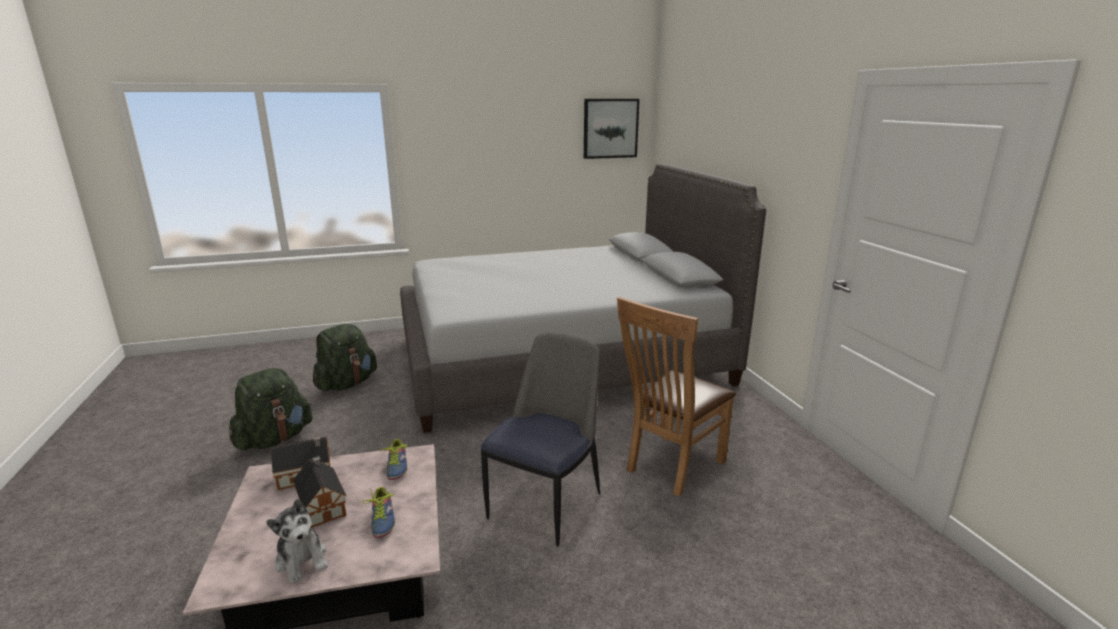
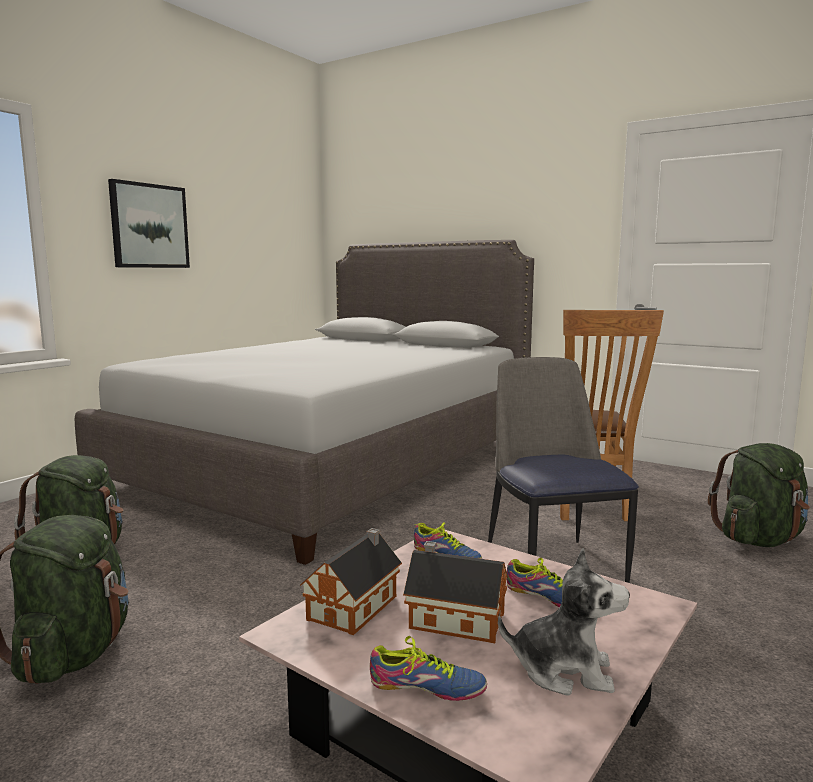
camera: 40 degrees left, 10 degrees down
picture [584,99,640,159] -> picture moved to [108,179,190,268]
none -> shoe [370,636,487,701]
none -> green backpack [708,443,810,547]

